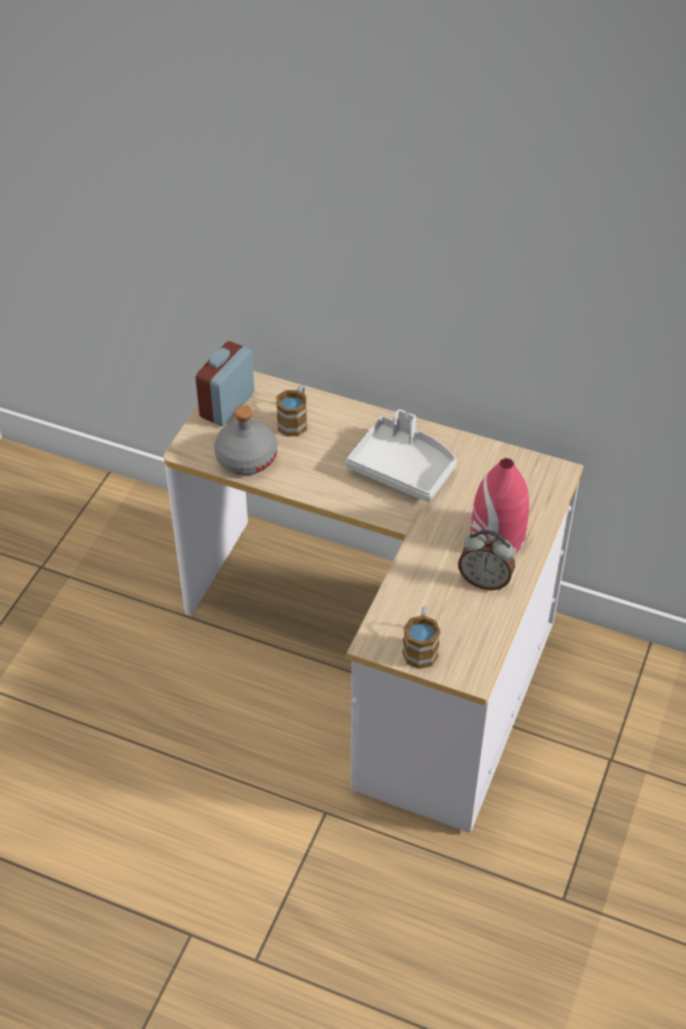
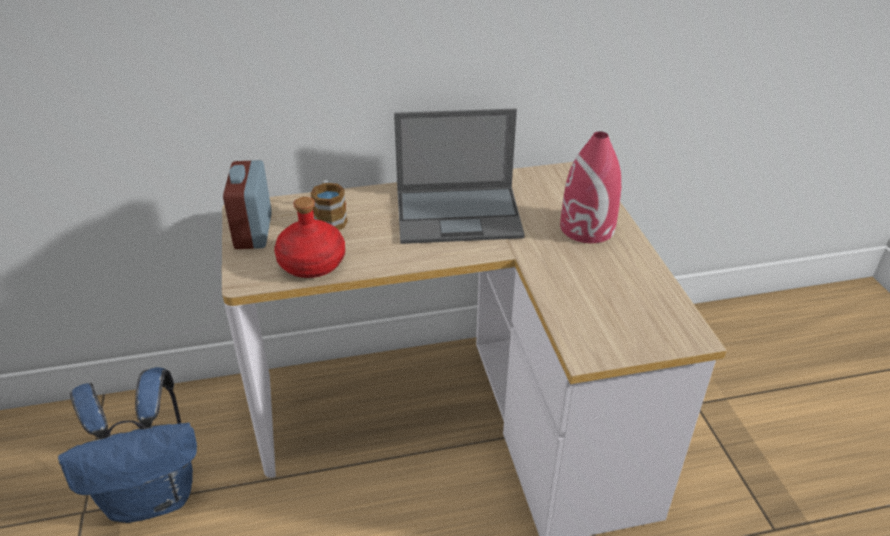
camera: 35 degrees left, 10 degrees down
grey bottle [214,405,277,475] -> red bottle [274,197,345,278]
grey tray [346,409,457,502] -> laptop [394,108,525,244]
mug [402,607,440,669] -> none
alarm clock [458,530,515,590] -> none
none -> blue backpack [58,367,197,523]

